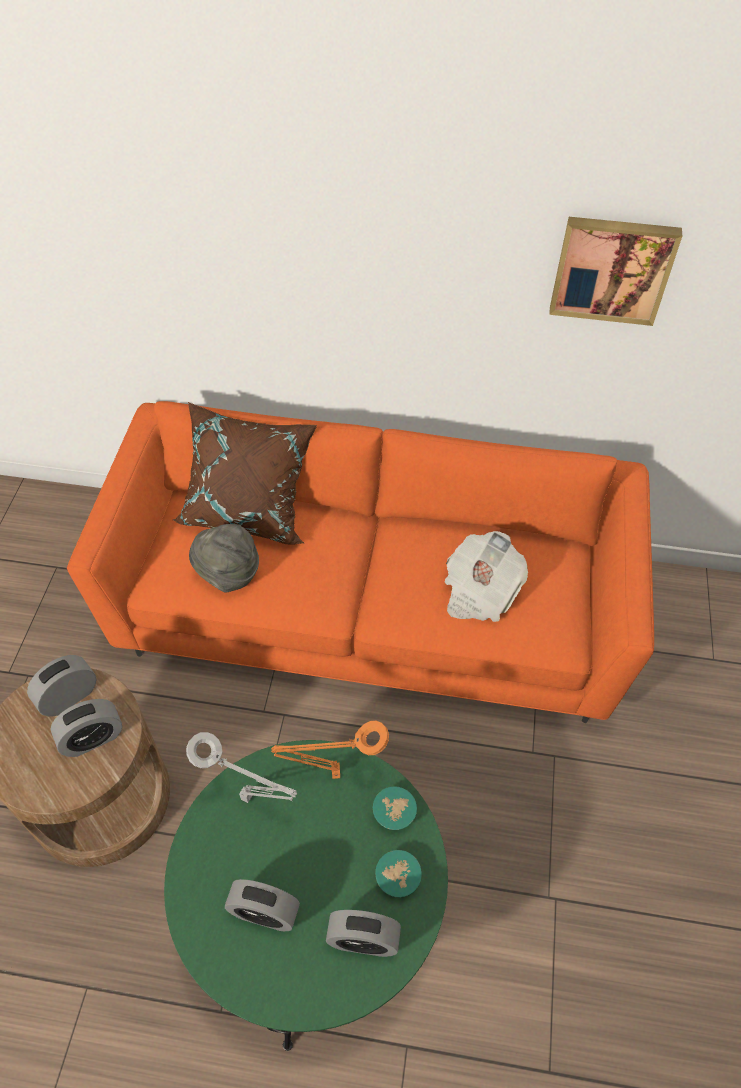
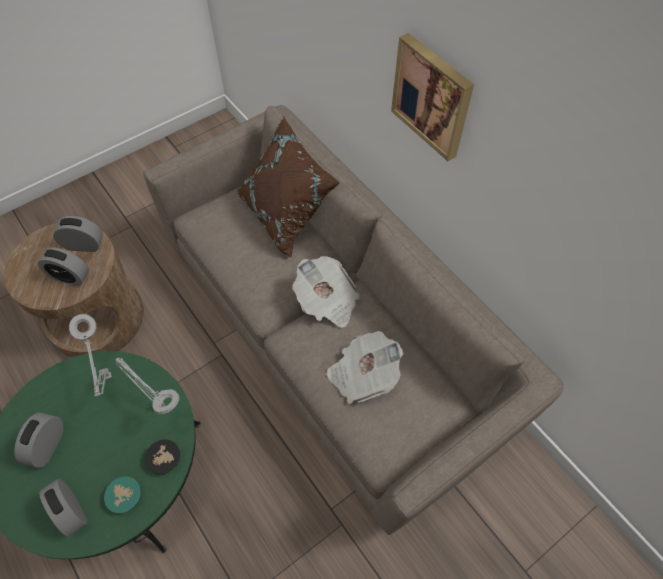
camera: 45 degrees right, 5 degrees up
orange sofa [67,401,654,723] -> beige sofa [143,105,564,535]
grey hat [189,524,259,592] -> none
alarm clock [225,879,300,931] -> alarm clock turned 45 degrees clockwise [14,412,63,468]
orange table lamp [271,721,389,779] -> grey table lamp [115,357,179,414]
turquoise bowl [373,786,417,830] -> black bowl [145,439,180,474]
picture [549,217,682,326] -> picture moved to [391,33,474,161]
none -> newspaper [292,256,360,328]

